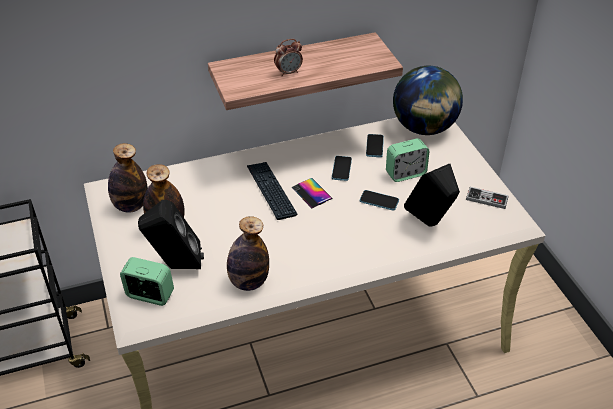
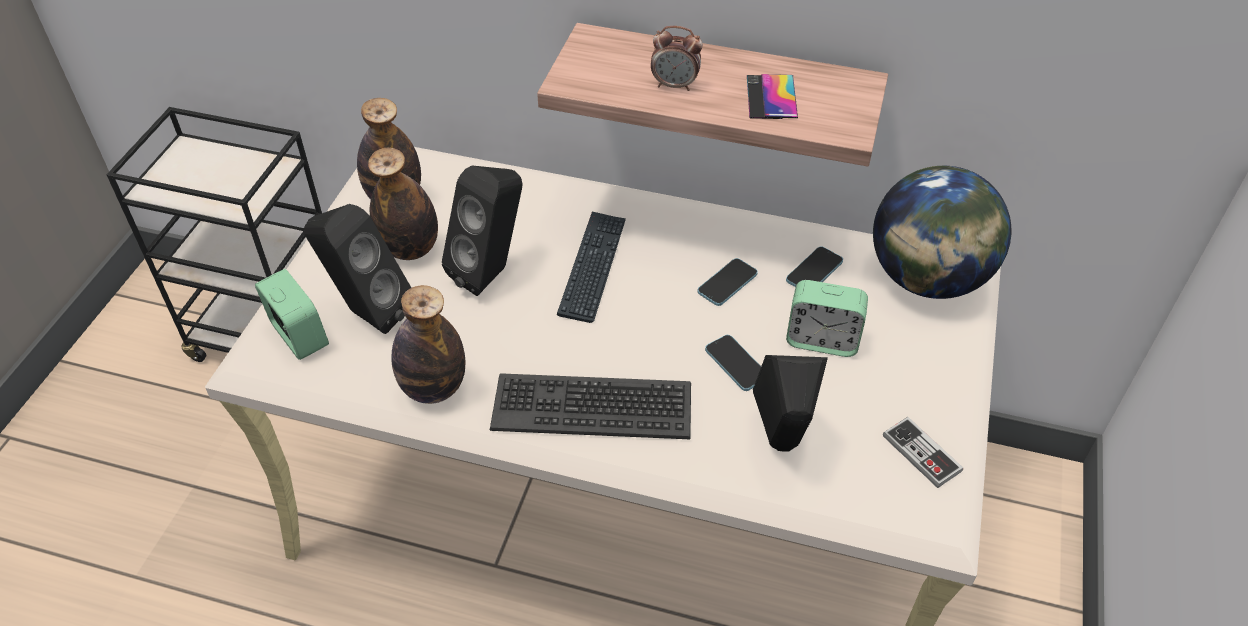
camera: 35 degrees right, 5 degrees up
phone [292,178,333,208] -> phone moved to [747,74,798,119]
none -> black speaker [442,165,523,296]
none -> keyboard [490,373,691,439]

